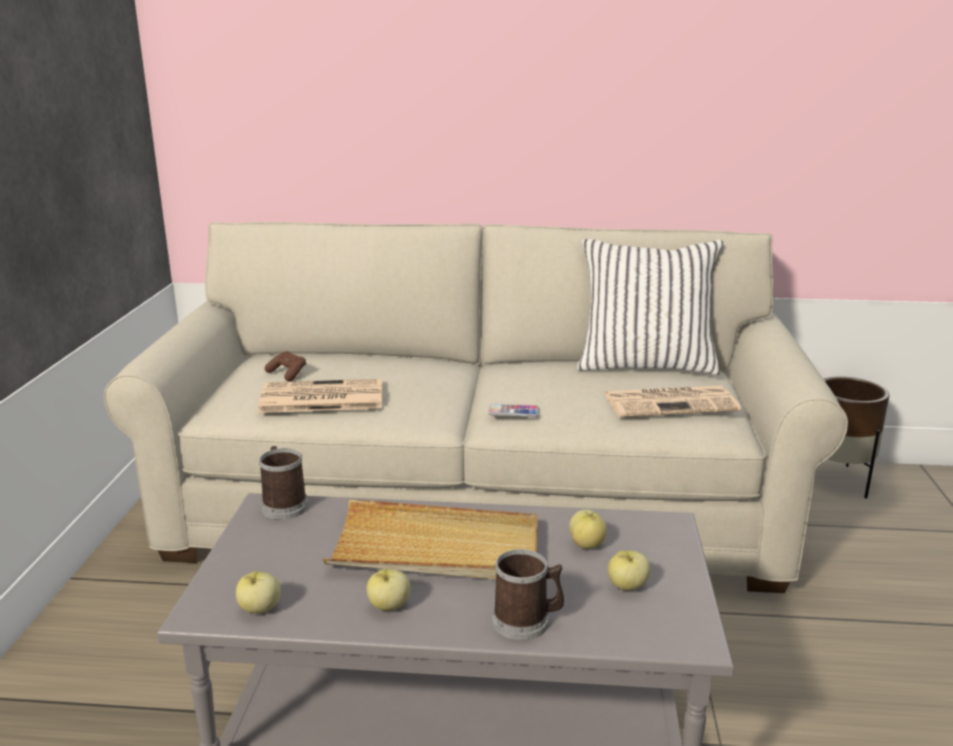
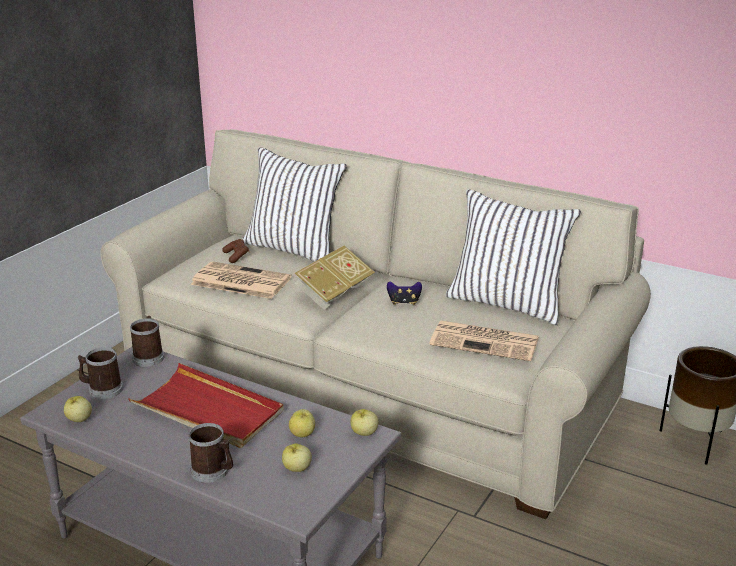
camera: 25 degrees right, 5 degrees up
beige tray [323,499,538,580] -> red tray [128,363,284,448]
apple [366,569,410,611] -> apple moved to [351,409,378,436]
phone [488,404,539,417] -> none
none -> mug [77,347,123,399]
none -> white pillow [242,147,347,261]
none -> book [295,246,375,310]
none -> game controller [387,281,422,305]

